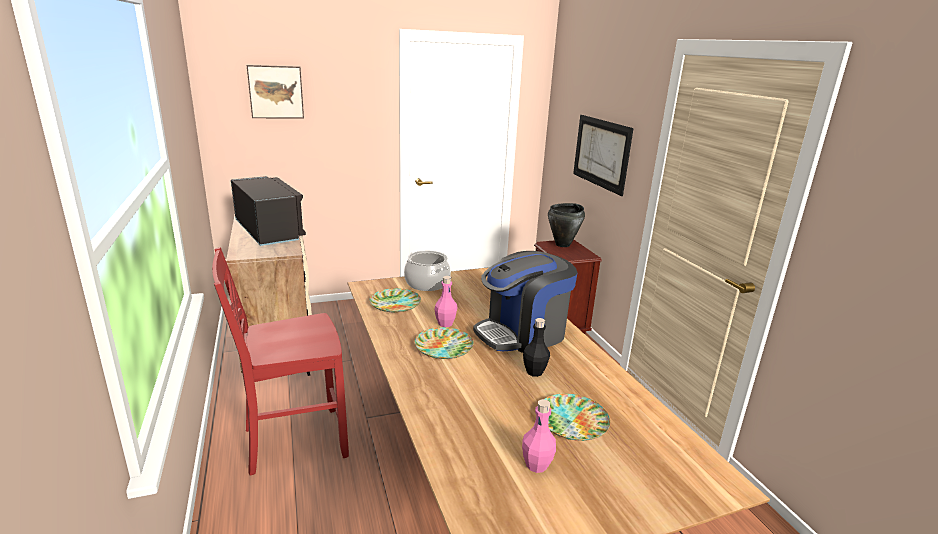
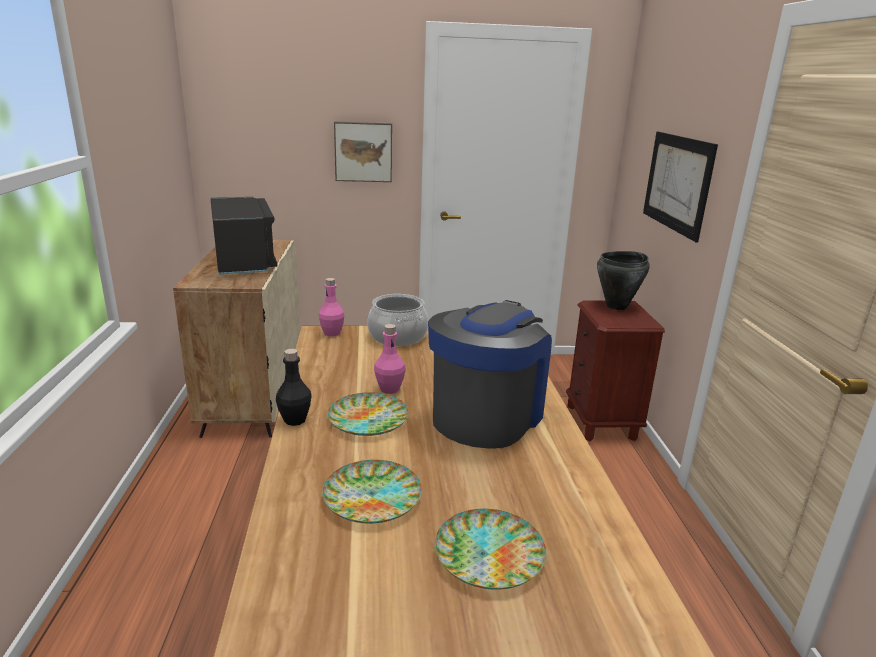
camera: 15 degrees right, 0 degrees up
red chair [212,247,349,476] -> none
picture [247,65,304,118] -> picture moved to [334,122,392,182]
plate [369,288,421,312] -> plate moved to [322,460,422,524]
coffee machine [473,251,578,353] -> coffee machine turned 135 degrees clockwise [428,300,552,449]
pink bottle [522,399,556,473] -> pink bottle moved to [319,278,344,337]
black bottle [523,318,550,377] -> black bottle moved to [276,349,312,426]

